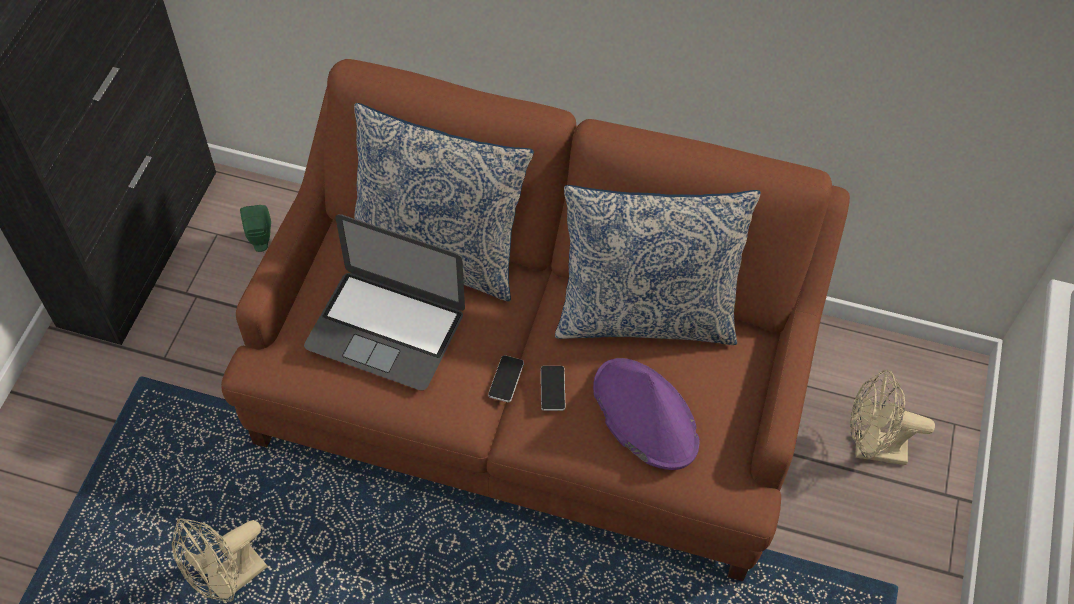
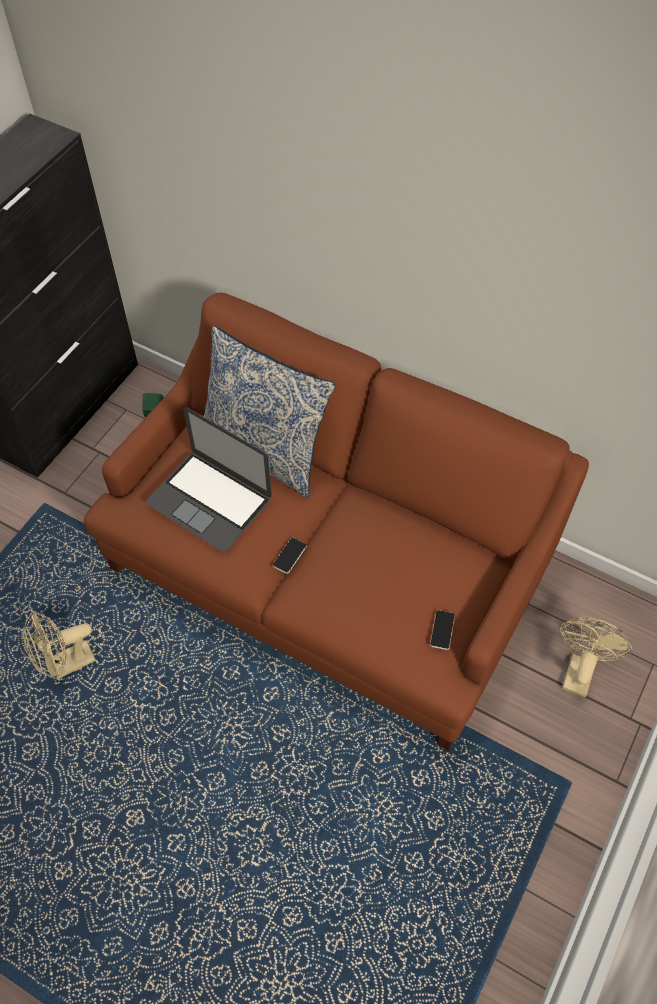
camera: 15 degrees right, 0 degrees up
phone [541,366,565,411] -> phone moved to [430,610,455,650]
pillow [555,185,761,345] -> none
purple hat [593,358,699,470] -> none
beige fan [850,370,935,465] -> beige fan turned 90 degrees clockwise [559,617,632,697]

